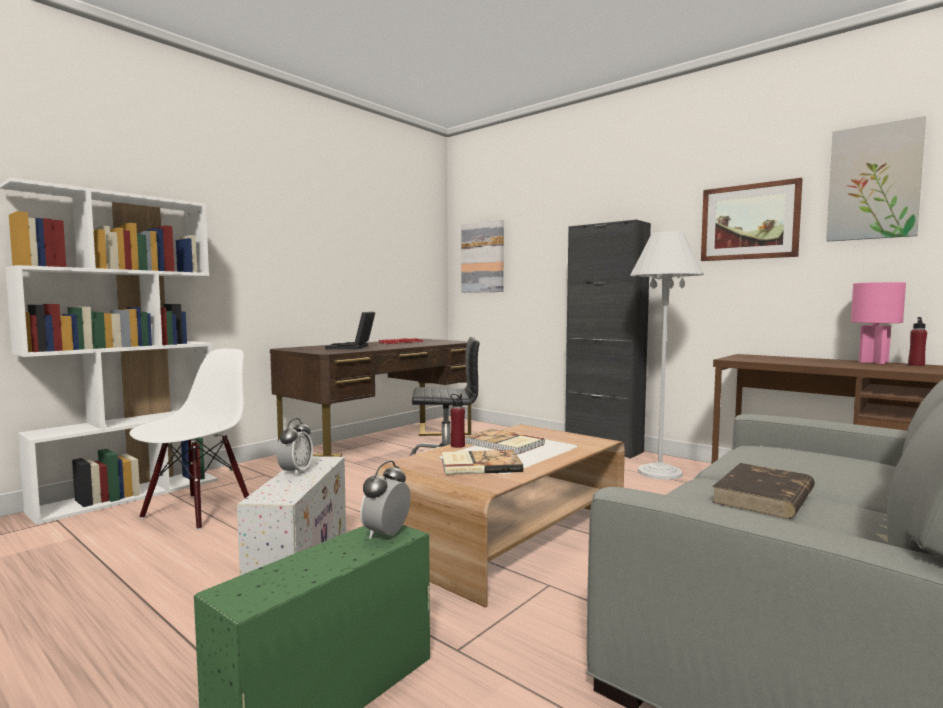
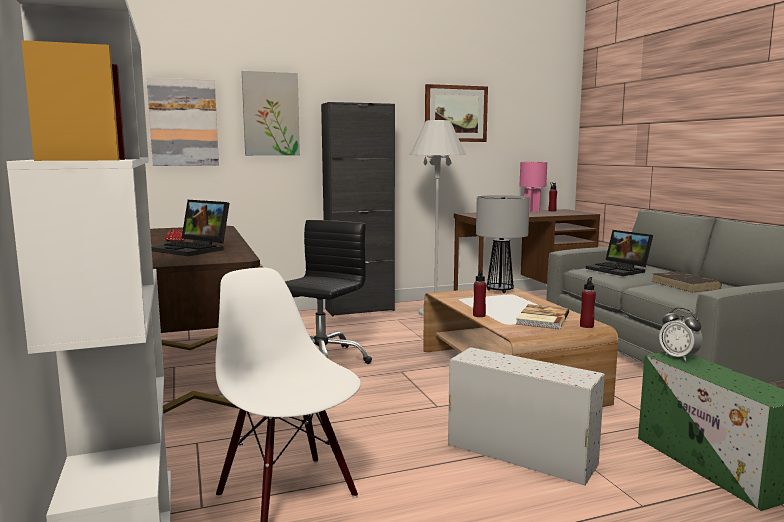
camera: 60 degrees left, 5 degrees up
alarm clock [276,418,313,476] -> none
book [465,429,545,454] -> none
picture [826,116,926,242] -> picture moved to [242,71,300,156]
none -> table lamp [476,195,530,293]
none -> red bottle [580,277,596,328]
none -> laptop [586,230,653,276]

